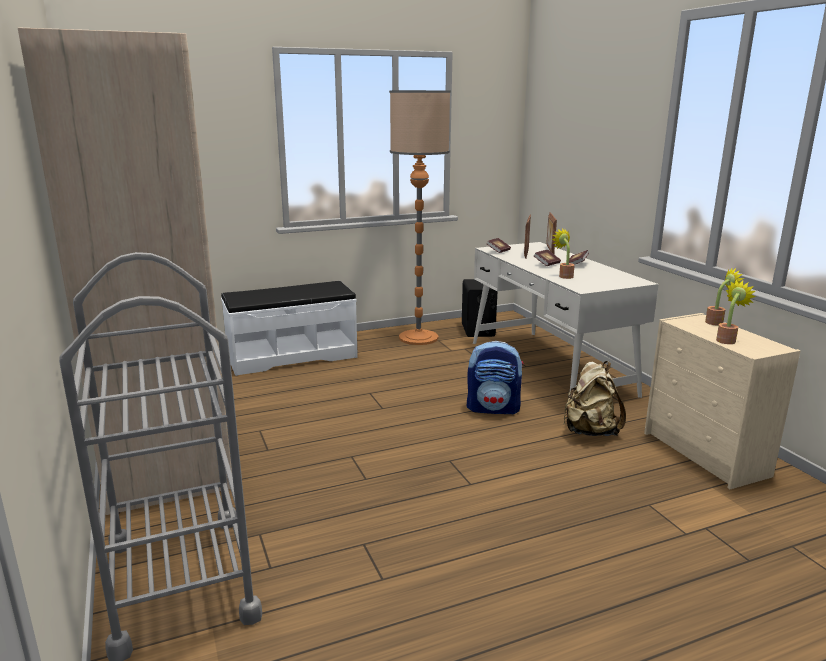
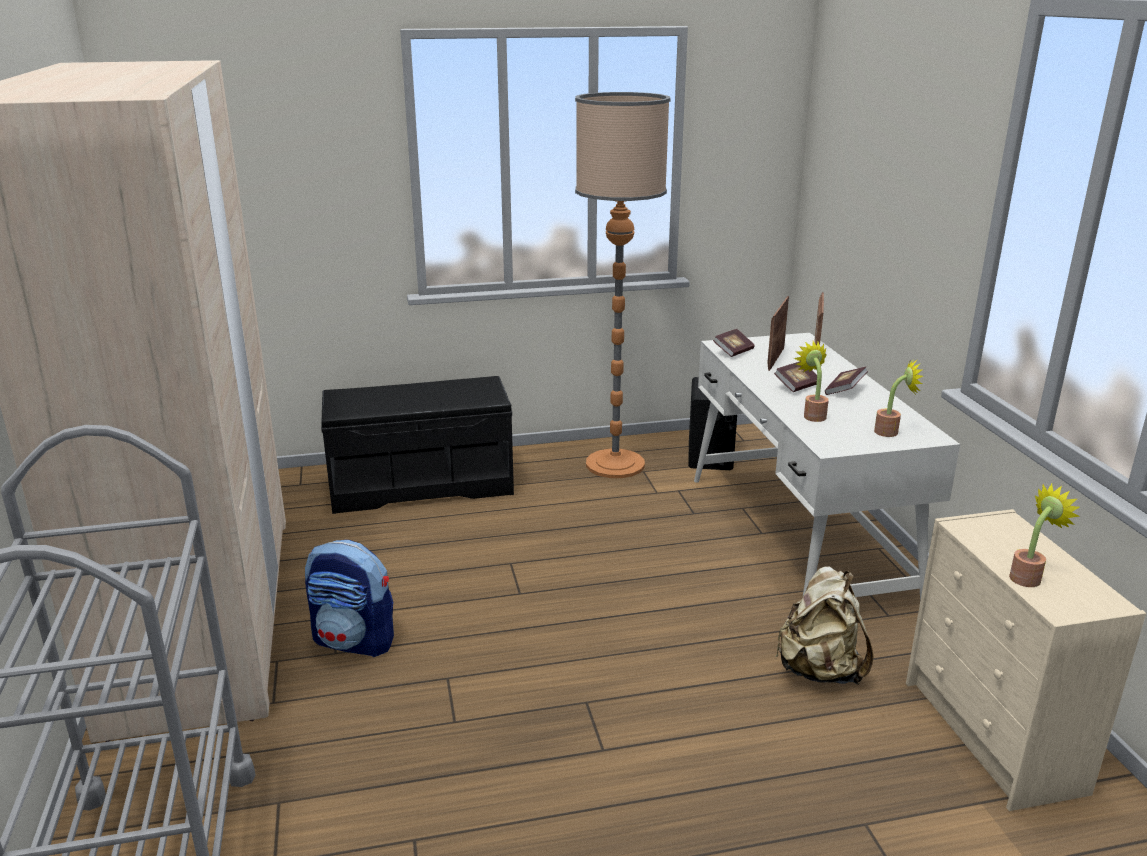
camera: 10 degrees right, 5 degrees up
white bench [221,281,358,376] -> black bench [321,376,514,514]
backpack [467,341,524,415] -> backpack moved to [305,540,394,657]
potted plant [705,267,744,325] -> potted plant moved to [874,358,923,437]

